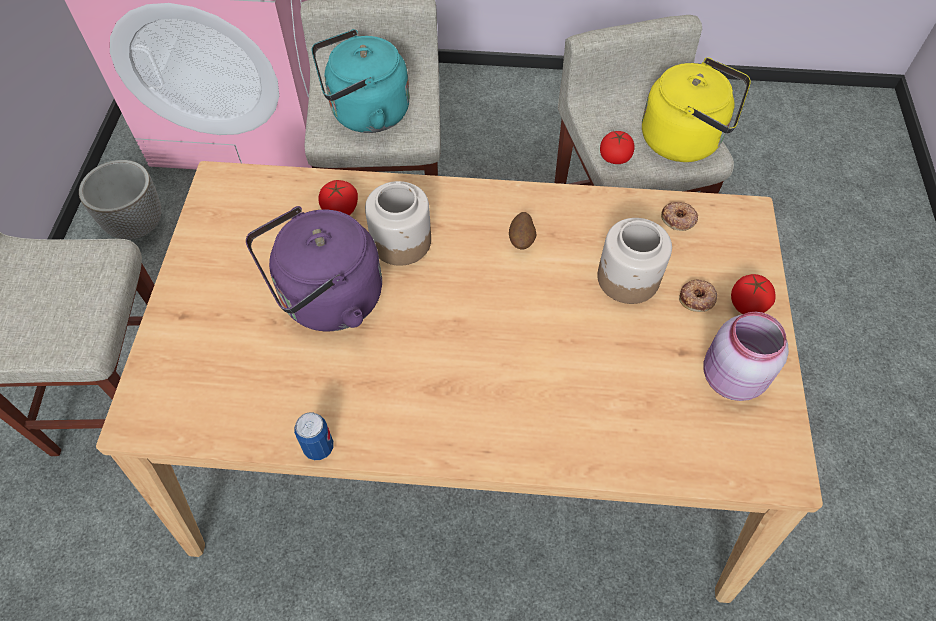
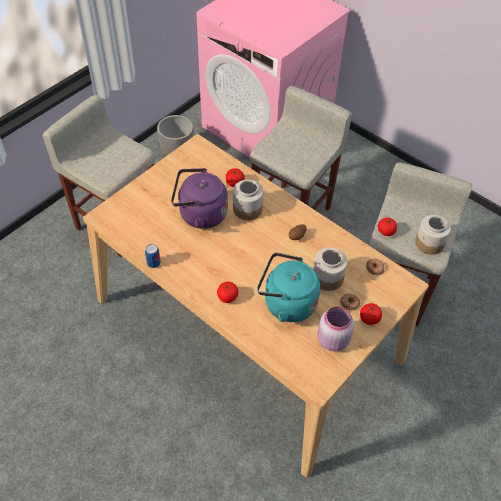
camera: 35 degrees right, 5 degrees down
turquoise kettle [311,29,410,133] -> turquoise kettle moved to [257,252,320,322]
yellow kettle [642,57,751,162] -> jar [415,215,451,255]
none -> tomato [217,282,239,303]

